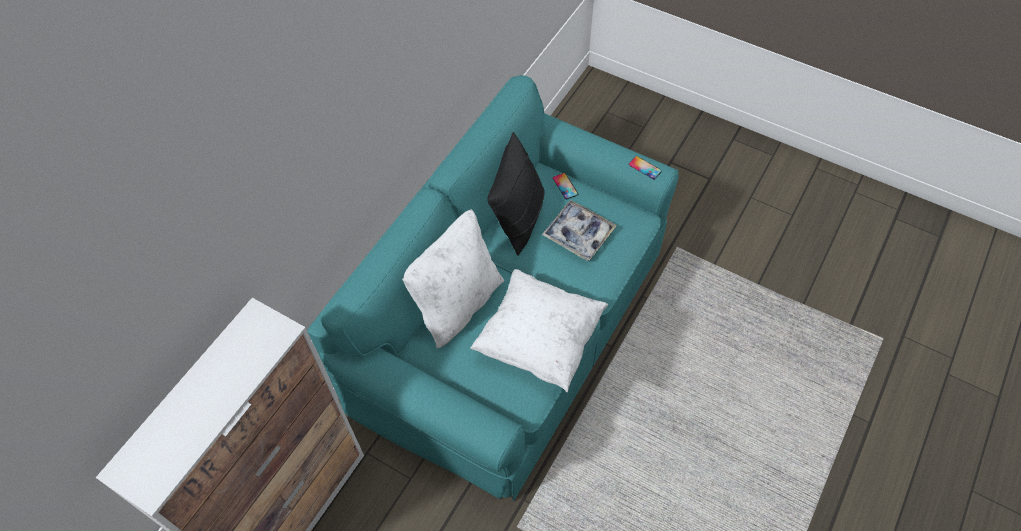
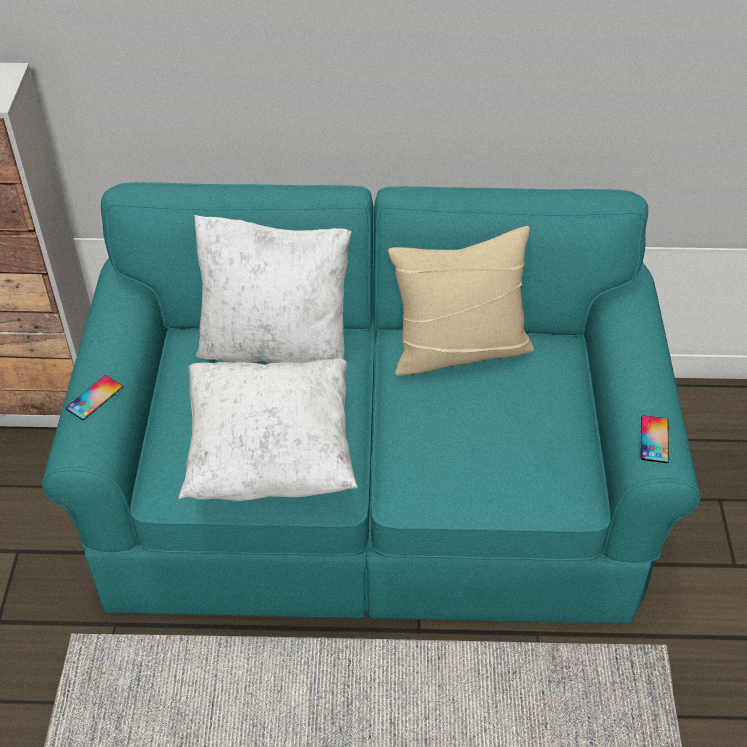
camera: 60 degrees right, 10 degrees down
black pillow [487,132,545,256] -> beige pillow [388,226,534,376]
tray [542,200,617,261] -> none
phone [553,173,578,200] -> phone moved to [66,375,123,420]

